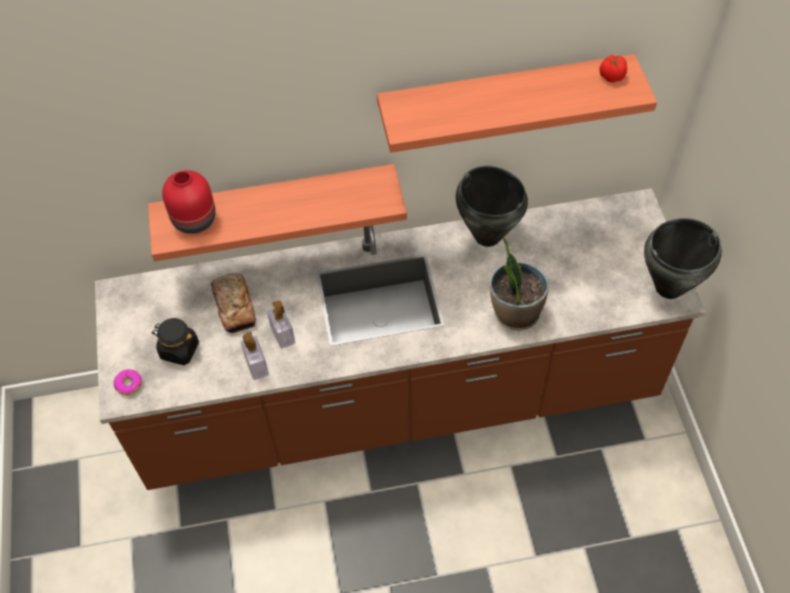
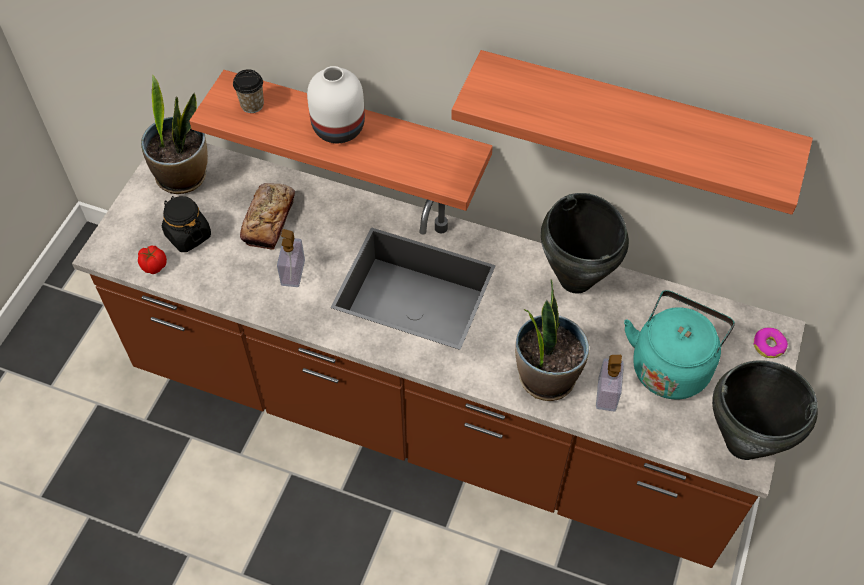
camera: 30 degrees right, 0 degrees up
donut [114,369,142,396] -> donut moved to [753,328,788,358]
red vase [162,170,216,234] -> cup [233,69,264,113]
soap dispenser [241,332,269,380] -> soap dispenser moved to [596,355,624,411]
tomato [599,54,627,82] -> tomato moved to [138,246,167,274]
none -> potted plant [141,75,208,194]
none -> white vase [307,66,365,143]
none -> turquoise kettle [624,290,735,400]

